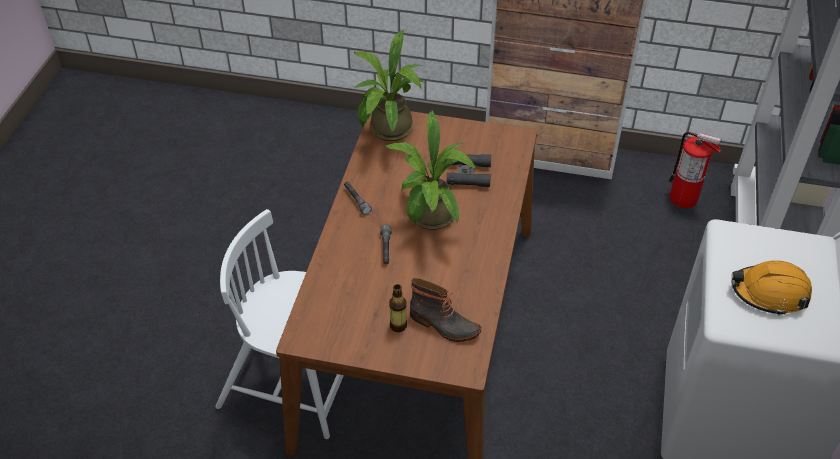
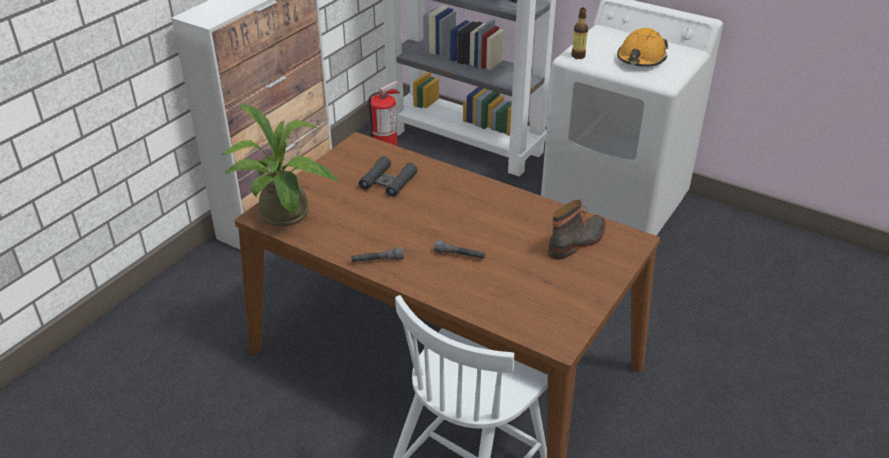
camera: 70 degrees left, 10 degrees down
potted plant [384,110,476,230] -> none
bottle [389,284,407,332] -> bottle moved to [571,8,588,59]

